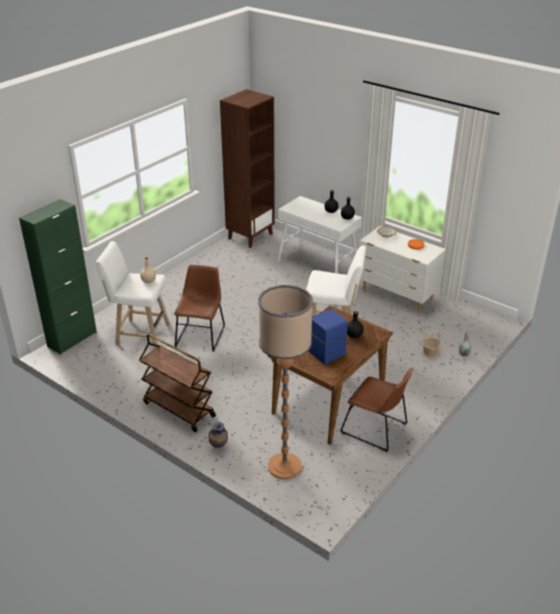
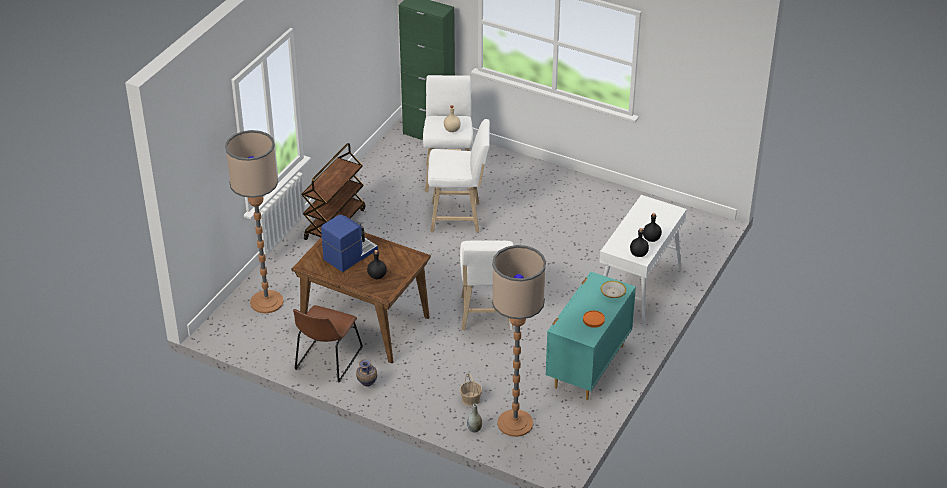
camera: 80 degrees right, 5 degrees up
brown chair [174,265,225,352] -> white stool [428,119,490,233]
vase [208,421,228,448] -> vase moved to [356,359,377,387]
brown bookcase [220,89,275,248] -> none
white dresser [359,226,446,312] -> turquoise dresser [546,271,636,400]
none -> floor lamp [492,245,546,437]

